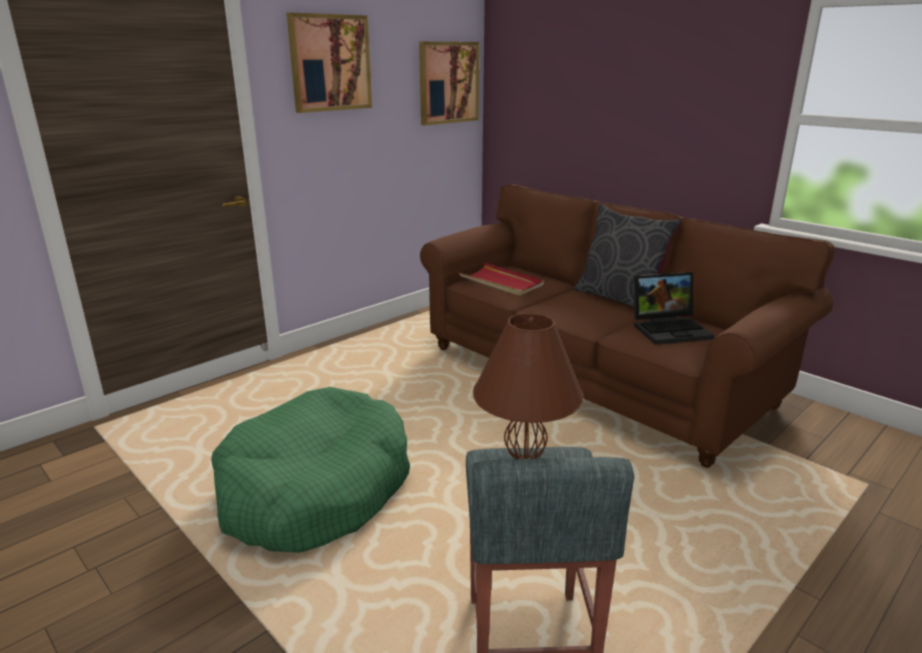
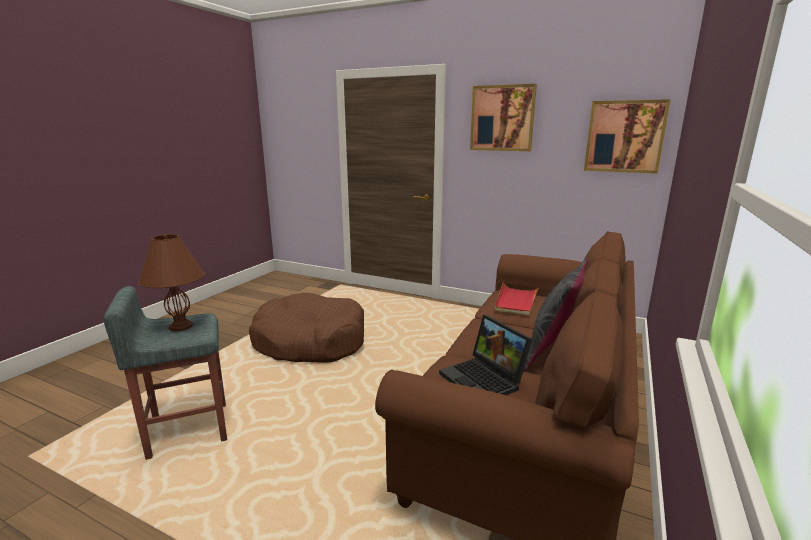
camera: 70 degrees right, 5 degrees down
green dog bed [211,387,410,553] -> brown dog bed [249,293,364,362]

